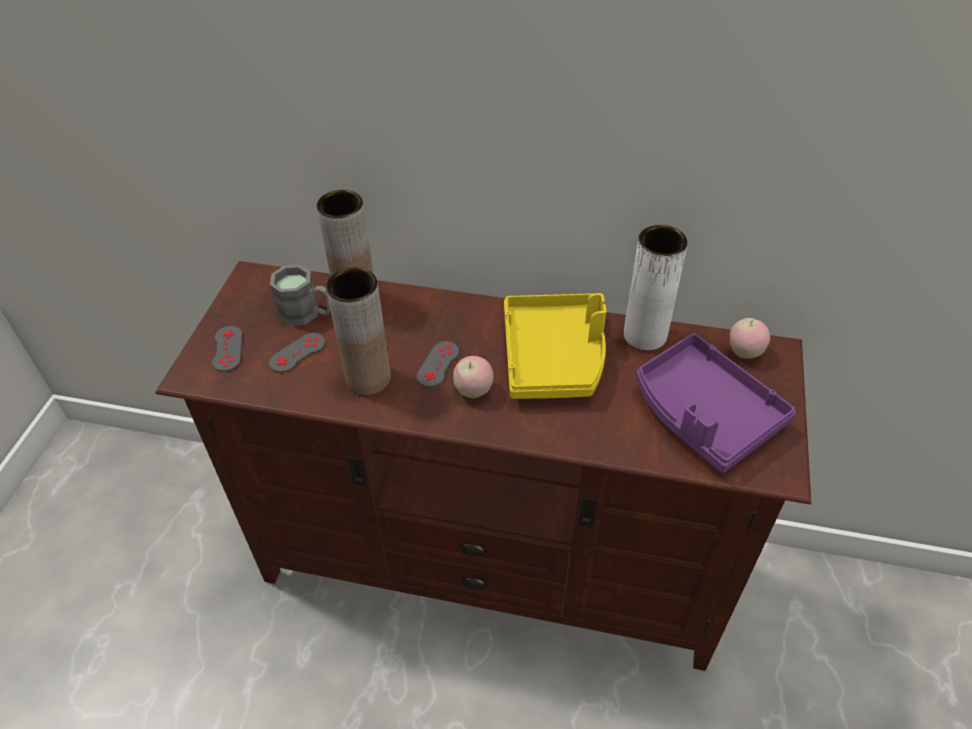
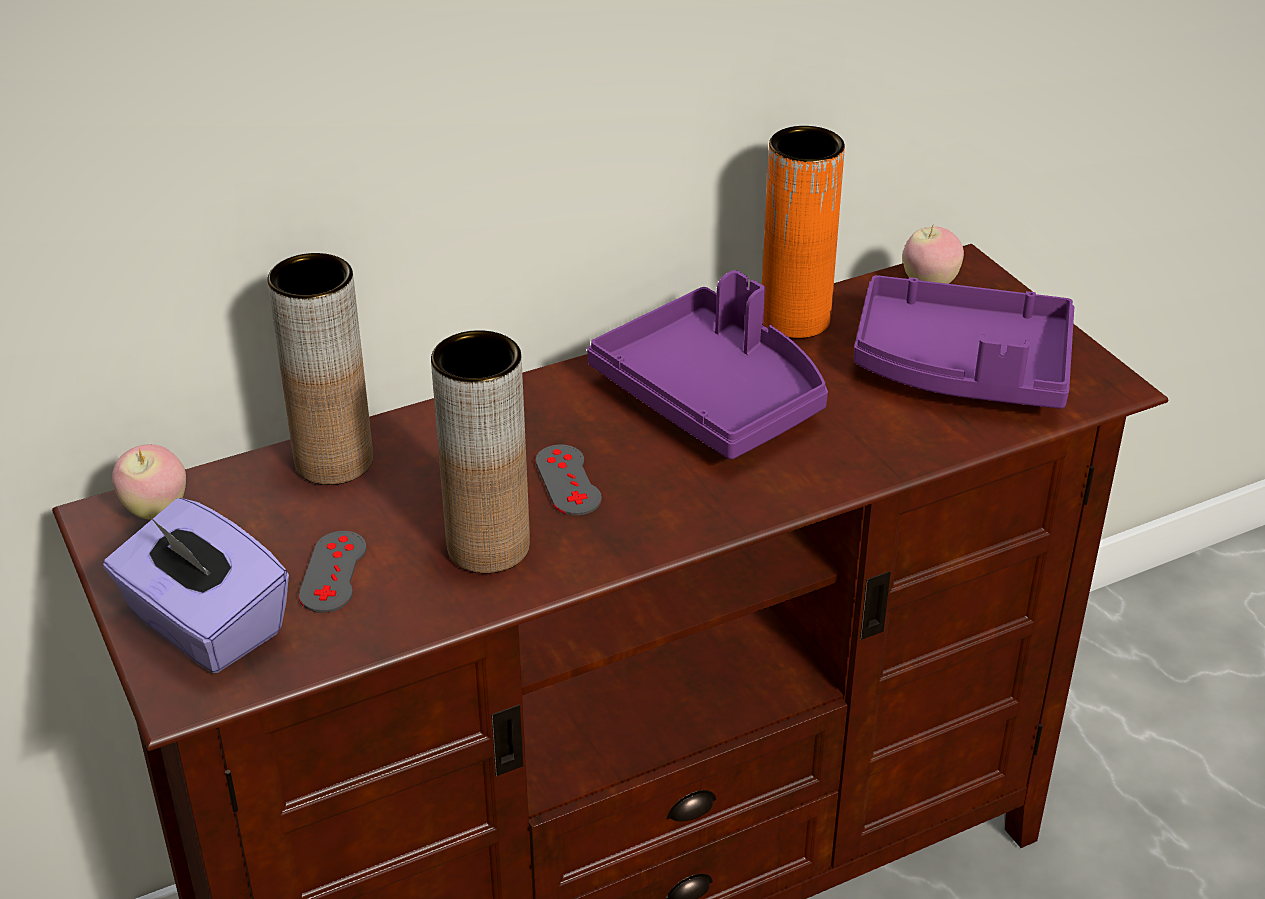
camera: 40 degrees left, 10 degrees down
grey game controller [212,326,242,372] -> purple tissue box [103,498,289,673]
grey mug [270,265,331,326] -> none
apple [453,356,493,398] -> apple moved to [112,444,186,520]
yellow tray [504,293,606,399] -> purple tray [587,270,828,459]
white vase [624,225,688,351] -> orange vase [762,126,845,338]

